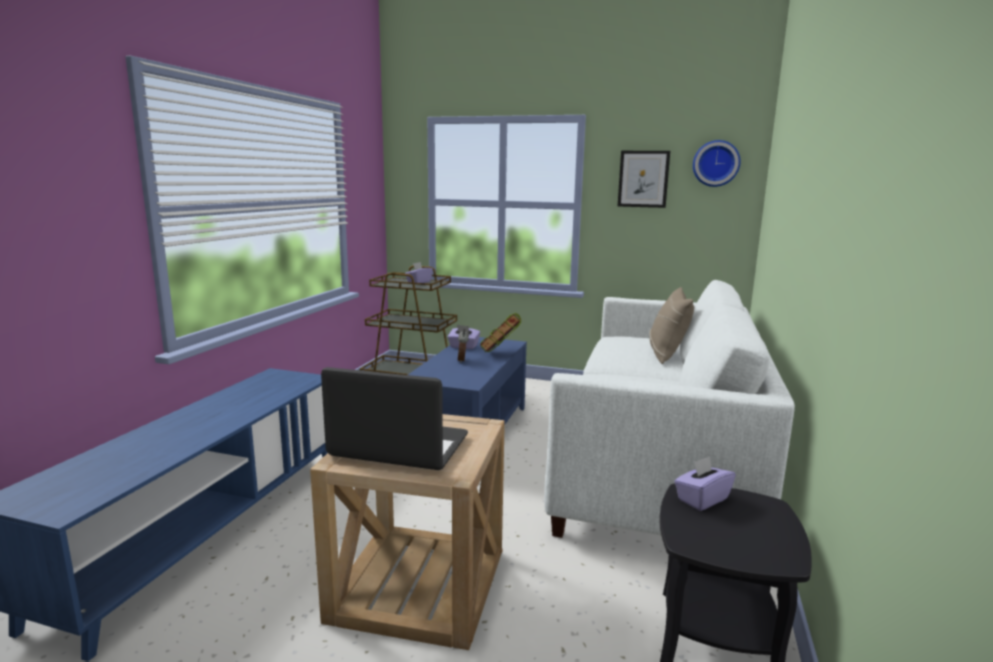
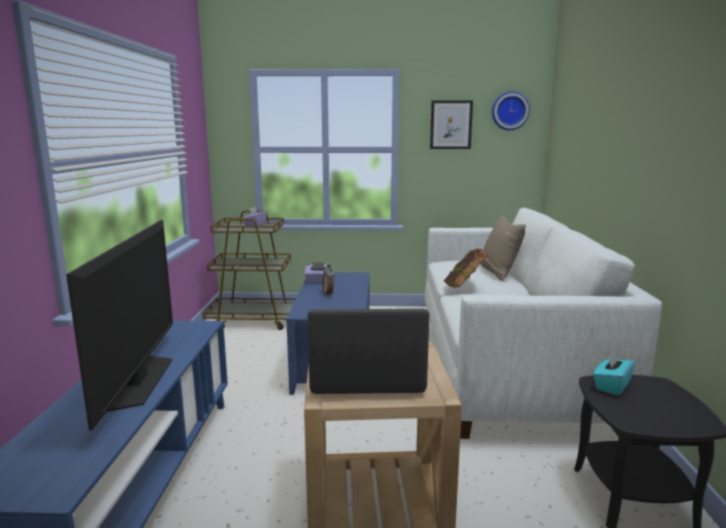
camera: 15 degrees left, 0 degrees up
book [480,313,521,352] -> book moved to [444,248,488,288]
purple tissue box [674,456,736,511] -> turquoise tissue box [593,350,635,396]
none -> television [66,220,173,431]

